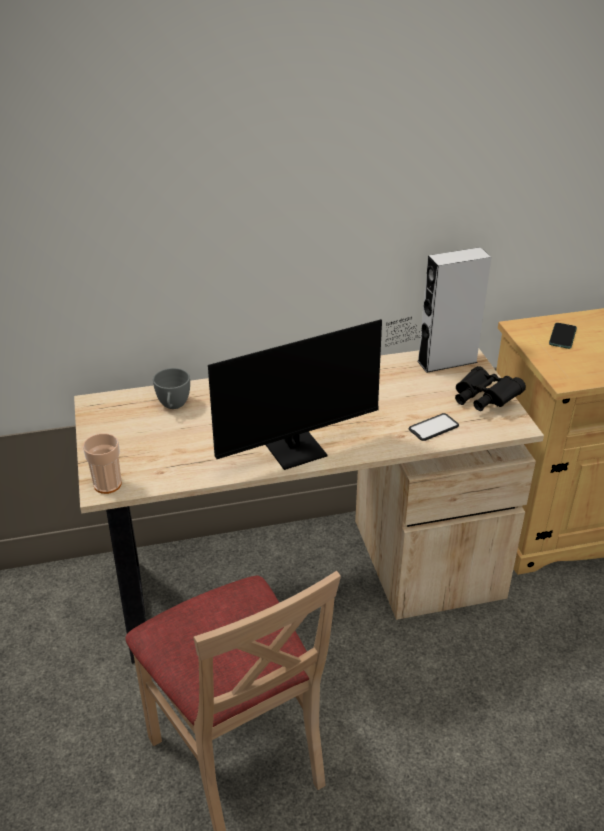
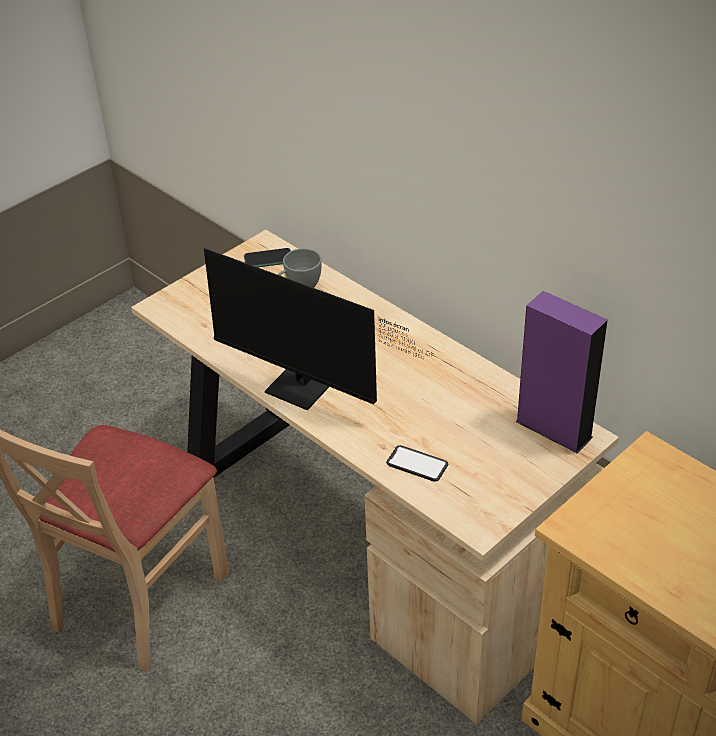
camera: 60 degrees right, 5 degrees up
cup [83,433,122,494] -> none
grey speaker [417,247,491,373] -> purple speaker [515,291,608,454]
black binoculars [455,366,526,411] -> none
phone [549,323,577,349] -> phone moved to [244,248,291,267]

